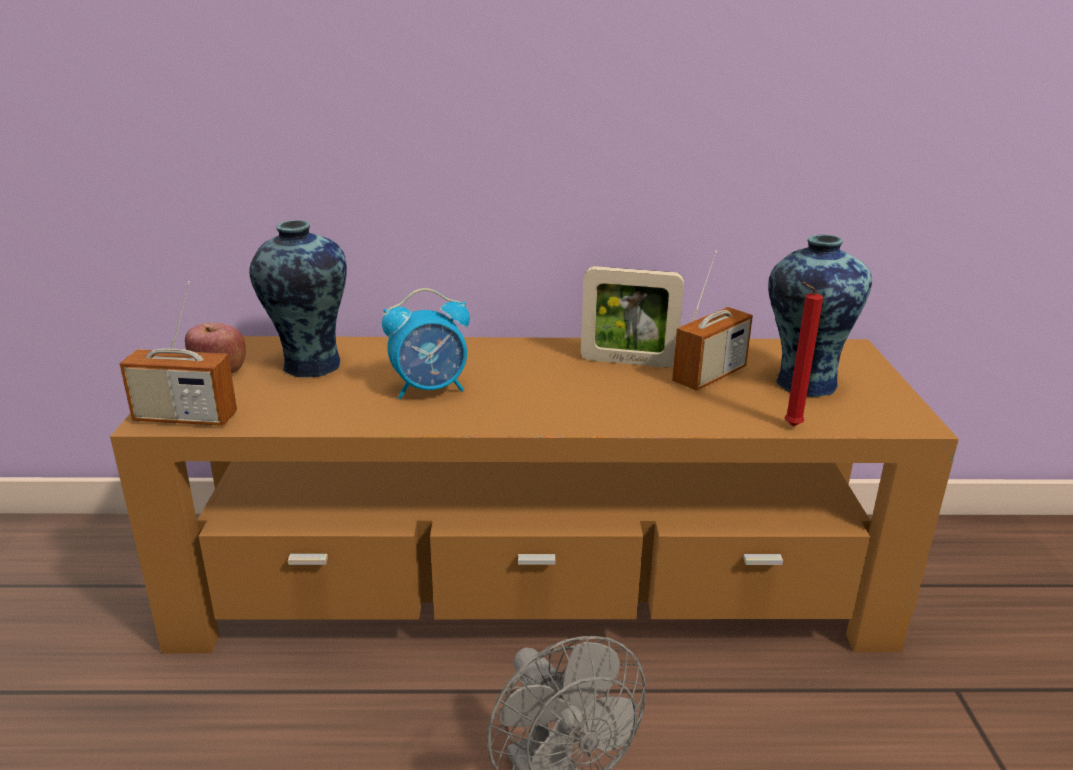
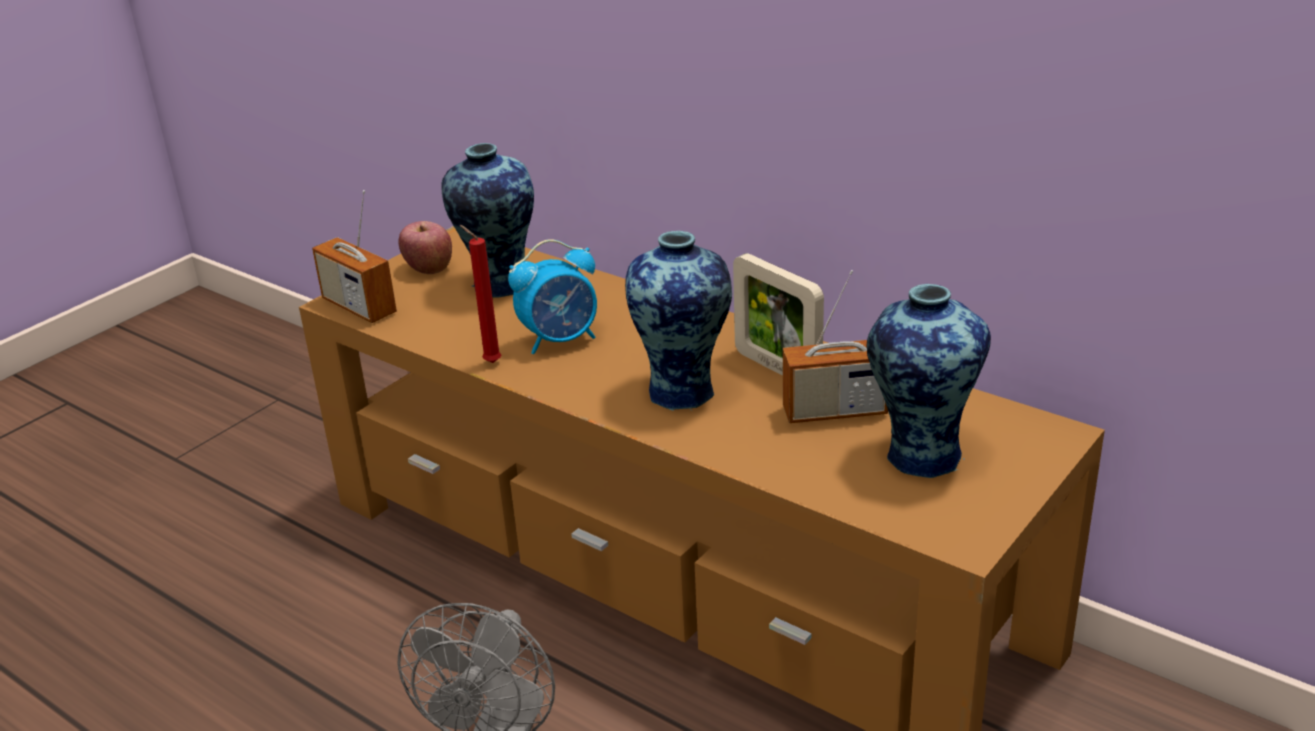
camera: 40 degrees right, 5 degrees up
alarm clock [382,288,470,399] -> alarm clock turned 45 degrees counterclockwise [508,239,597,354]
red candle [784,282,823,426] -> red candle moved to [460,225,501,363]
none -> vase [625,231,732,411]

